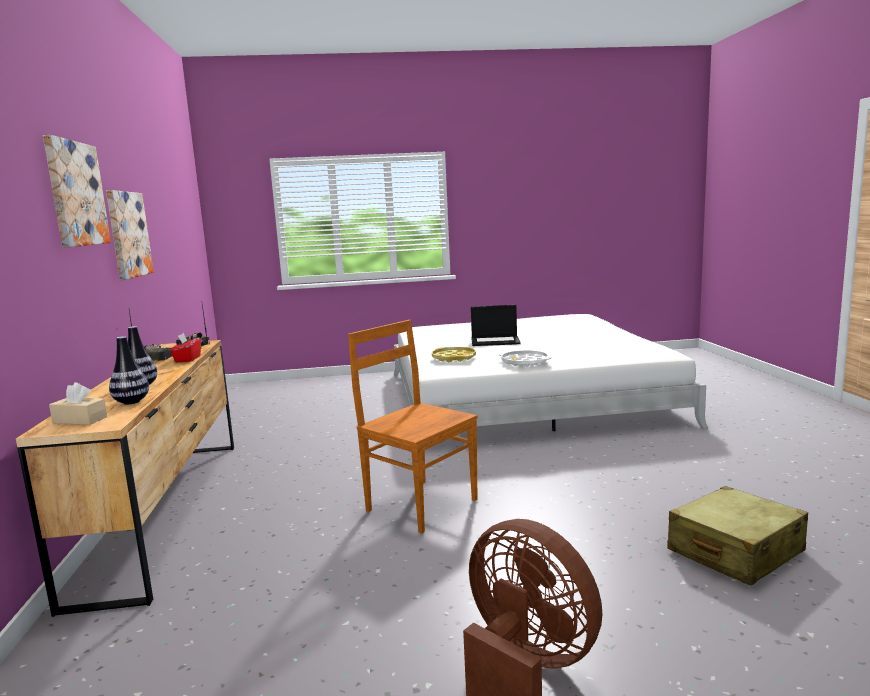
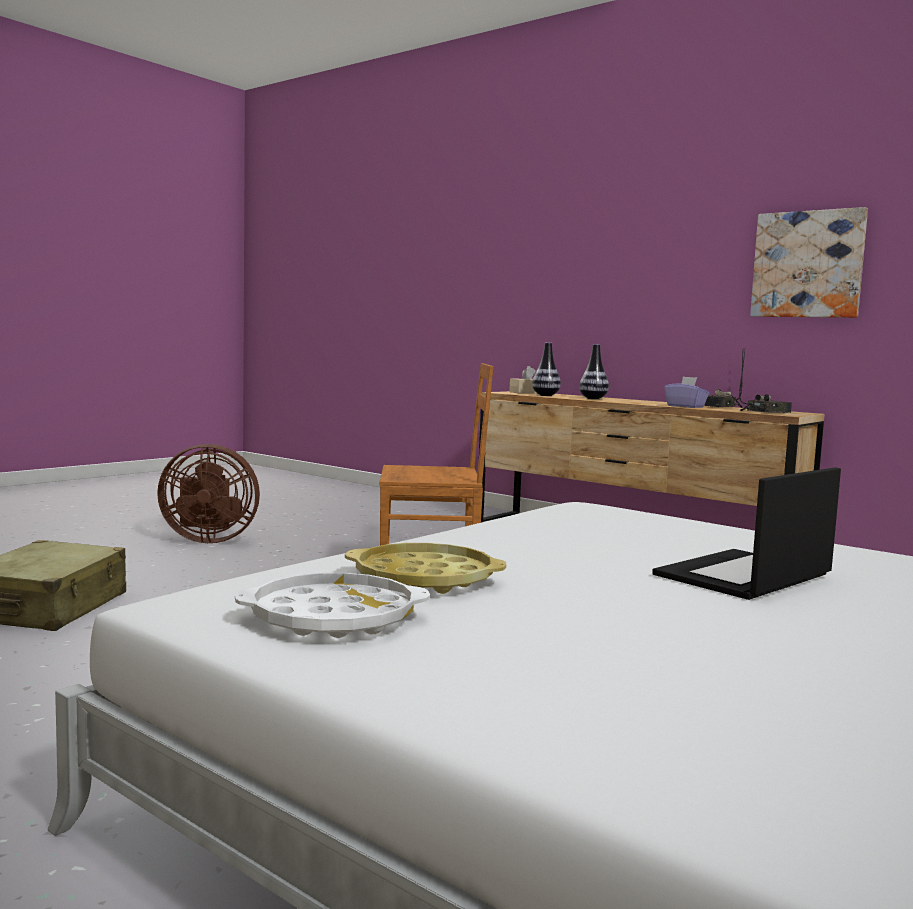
camera: 135 degrees right, 5 degrees down
picture [43,135,111,248] -> none
red tissue box [170,333,201,363] -> purple tissue box [664,377,709,408]
yellow tray [432,347,476,362] -> yellow tray moved to [345,543,506,594]
white tray [499,350,552,367] -> white tray moved to [235,573,430,638]

